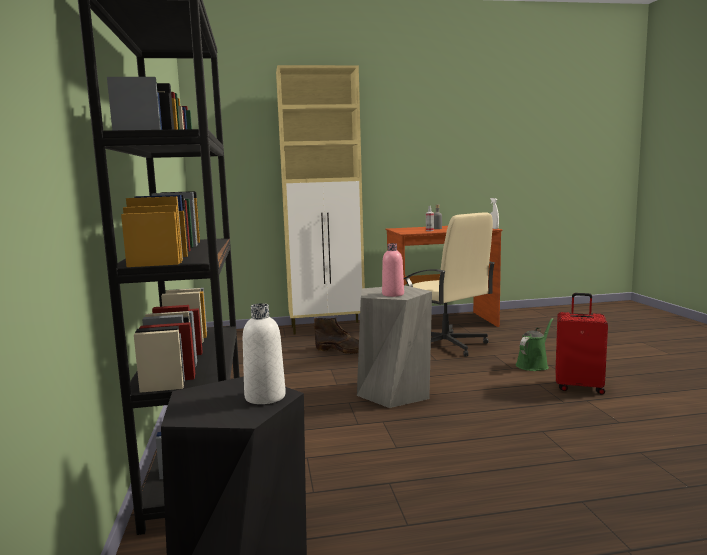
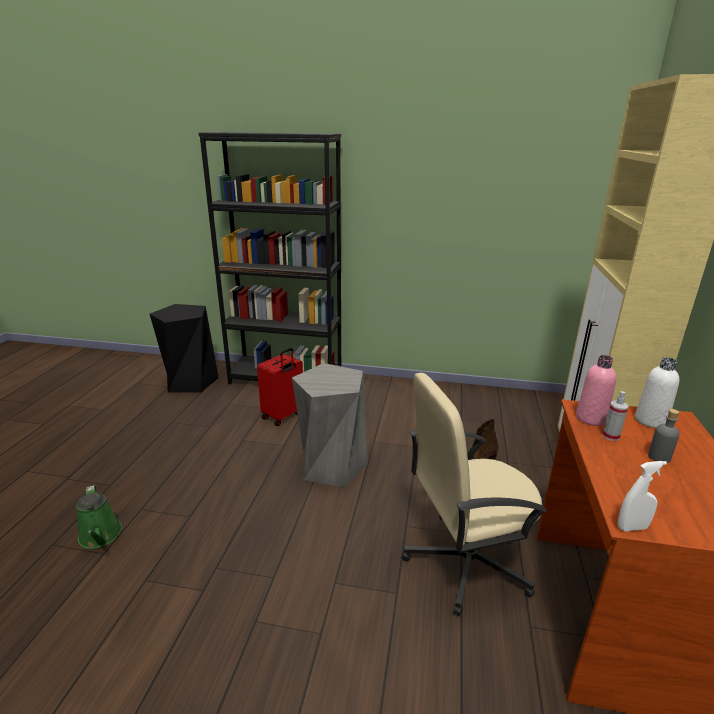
camera: 110 degrees right, 15 degrees up
white bottle [243,303,286,404] -> white bottle moved to [635,357,679,428]
pink bottle [382,243,404,297] -> pink bottle moved to [576,355,616,426]
green watering can [516,318,554,371] -> green watering can moved to [76,485,122,549]
red suitcase [555,293,608,395] -> red suitcase moved to [257,348,303,426]

